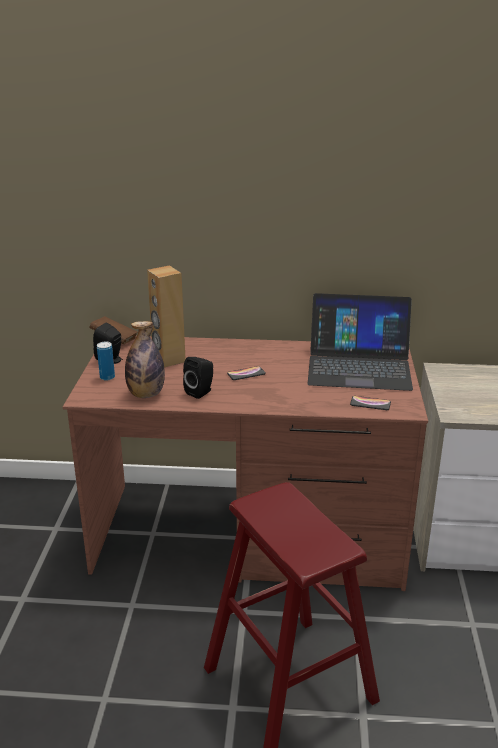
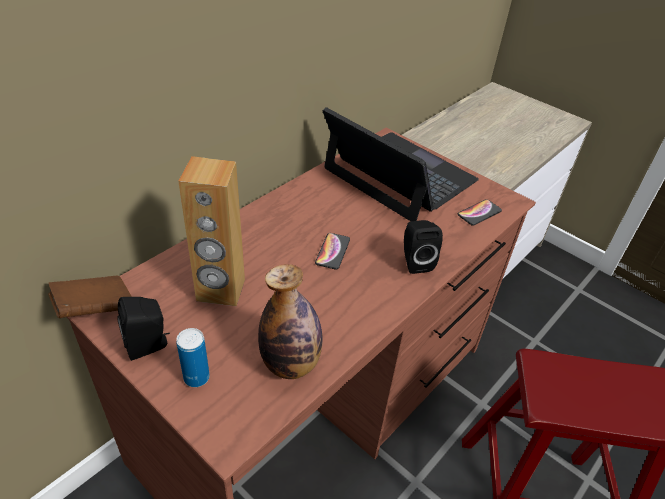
camera: 55 degrees left, 15 degrees up
black speaker [183,357,213,399] -> black speaker moved to [404,220,443,274]
laptop [308,293,413,391] -> laptop turned 90 degrees counterclockwise [323,107,479,221]

